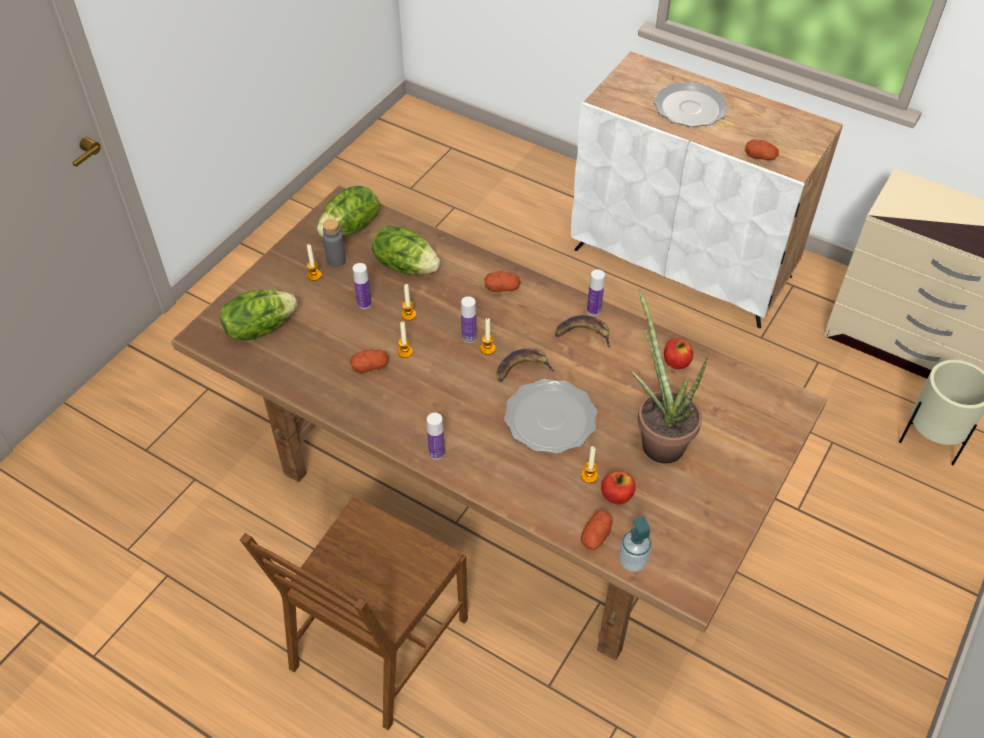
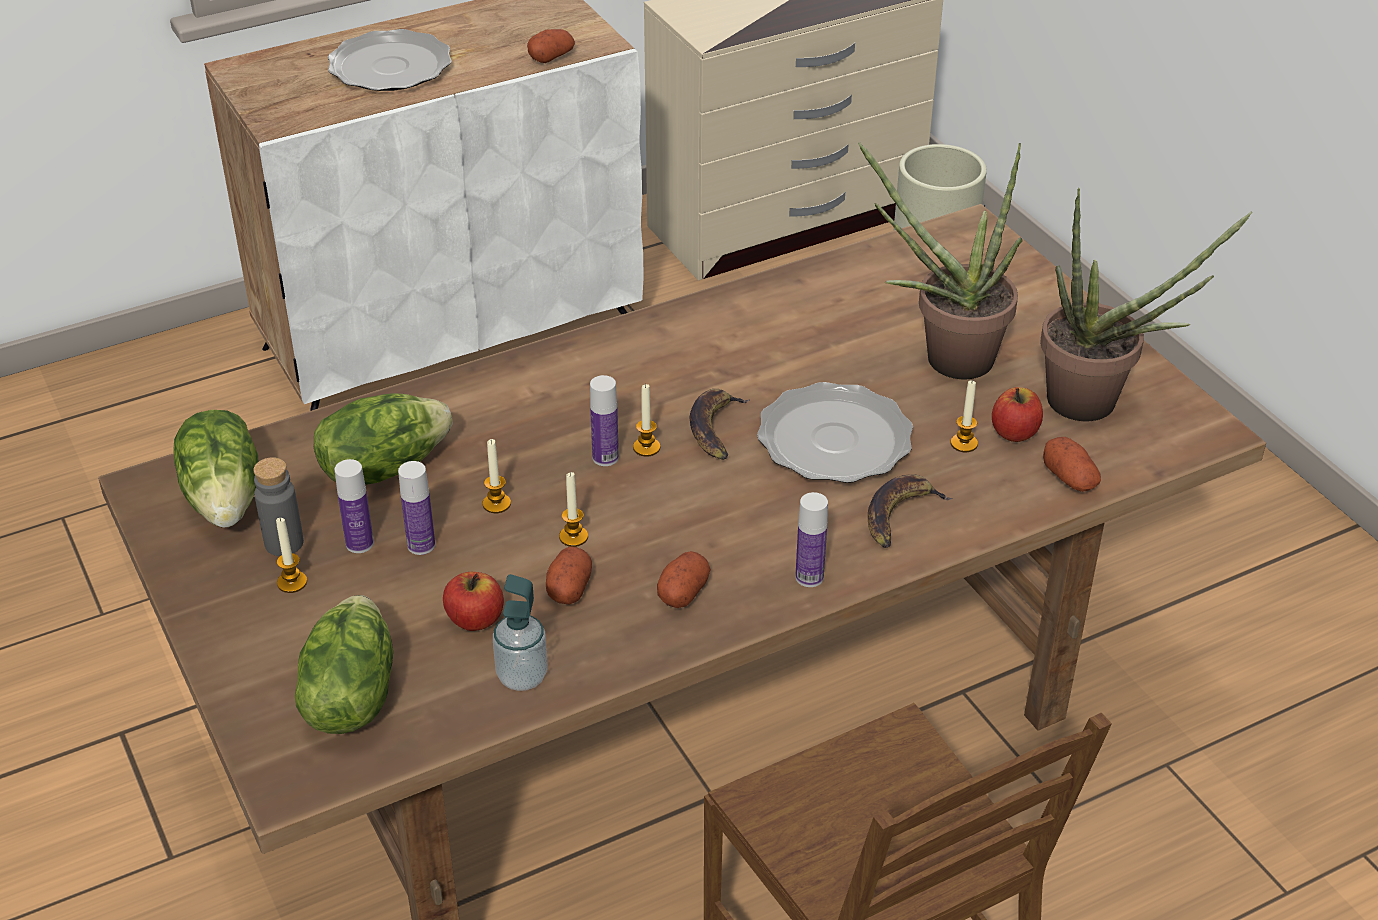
camera: 60 degrees left, 10 degrees down
potato [484,271,520,292] -> potato moved to [657,551,711,608]
banana [555,315,610,347] -> banana moved to [868,474,953,548]
bottle [587,269,605,316] -> bottle moved to [334,459,374,553]
soap dispenser [619,516,652,572] -> soap dispenser moved to [493,574,548,691]
apple [664,338,693,369] -> apple moved to [443,572,504,631]
none -> potted plant [1040,188,1253,421]

